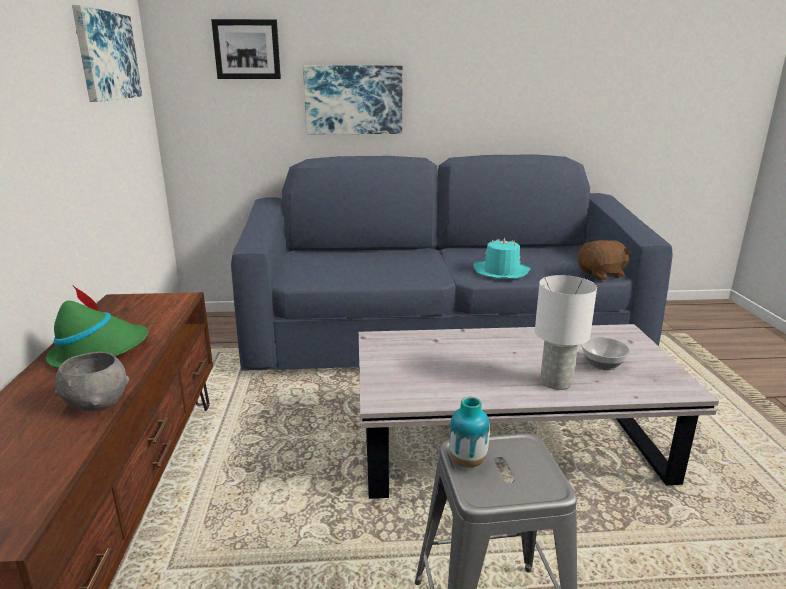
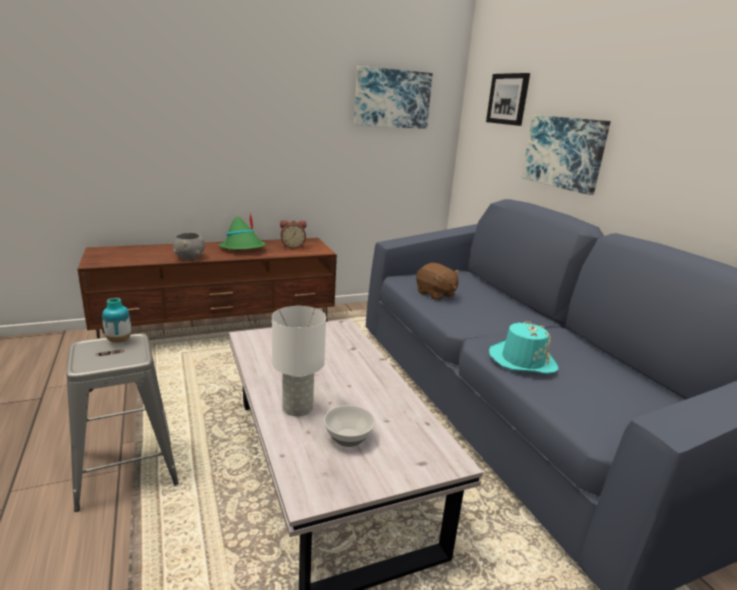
camera: 70 degrees right, 0 degrees up
brown plush toy [578,240,631,280] -> brown plush toy moved to [416,263,460,301]
none -> alarm clock [280,220,306,249]

